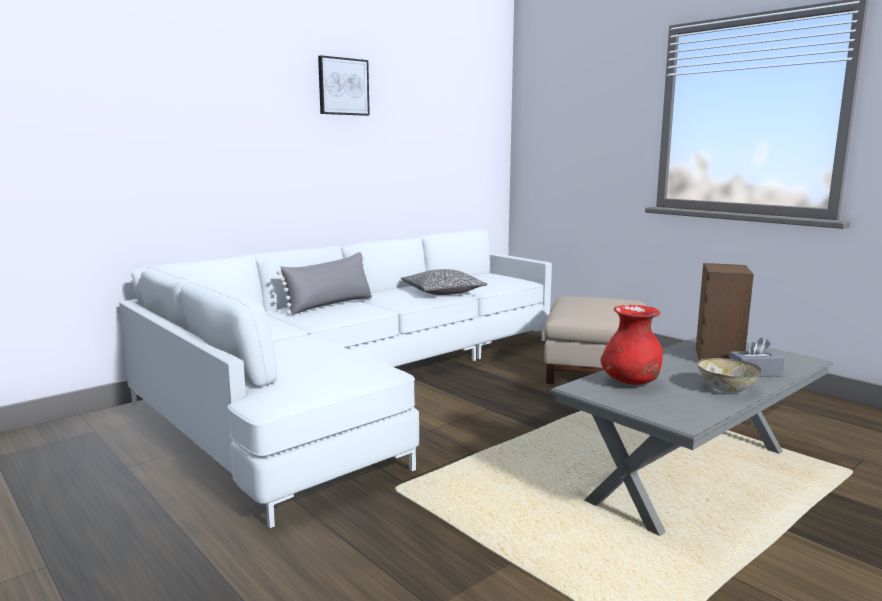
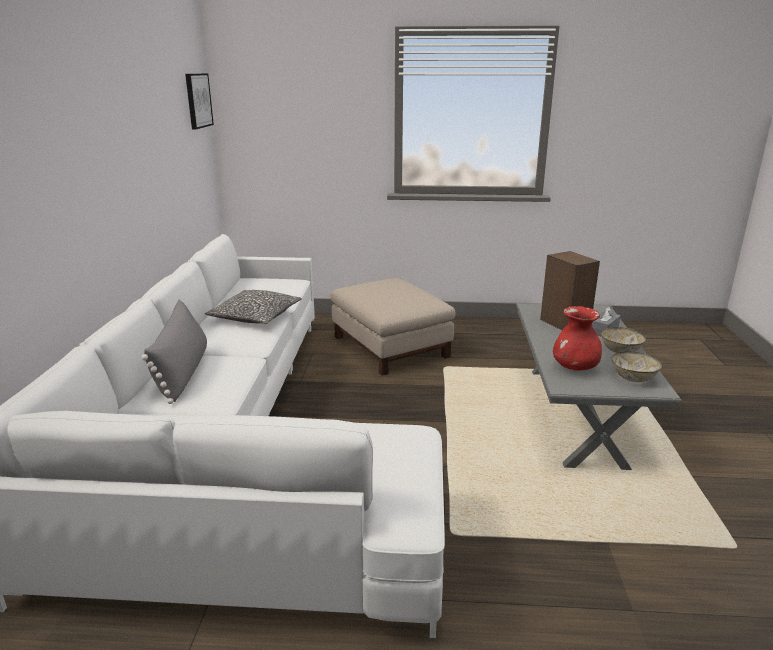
camera: 45 degrees left, 10 degrees up
picture [318,55,370,116] -> picture moved to [185,73,214,129]
none -> bowl [612,351,662,382]

